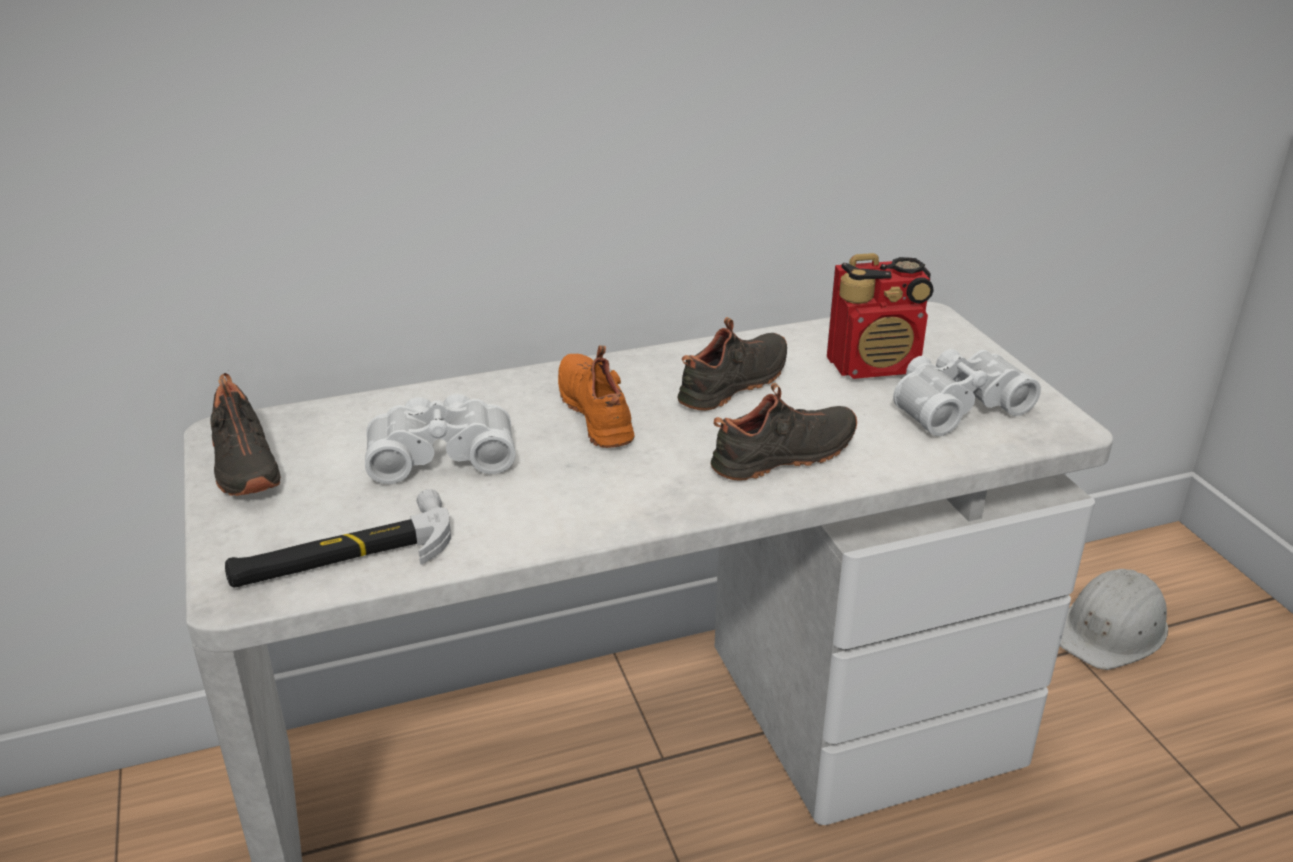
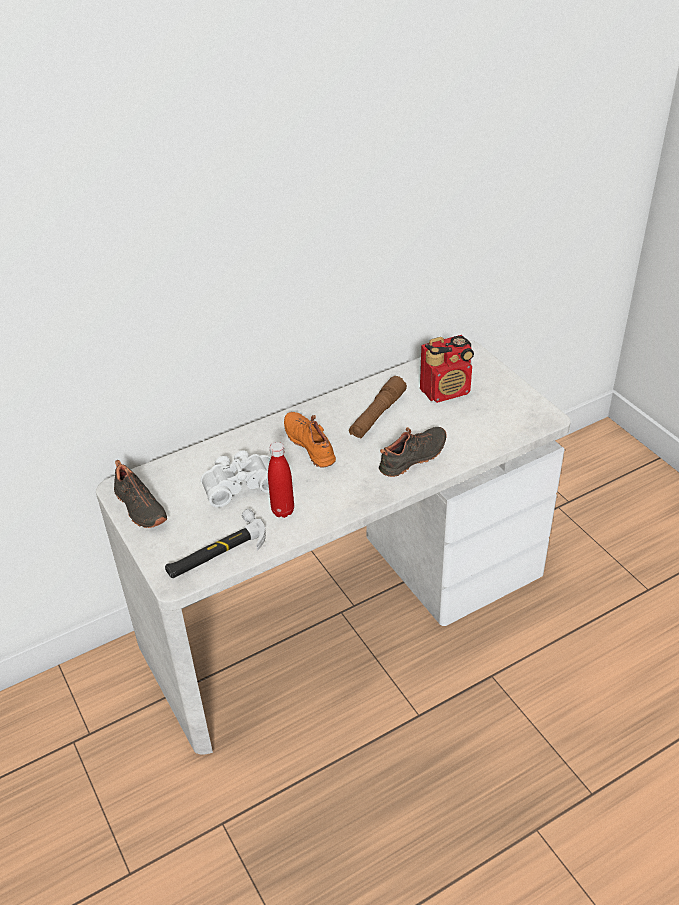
camera: 10 degrees left, 10 degrees up
black shoe [677,317,787,411] -> brown flashlight [349,376,407,439]
white binoculars [893,349,1041,436] -> none
white hard hat [1060,569,1168,670] -> none
none -> red bottle [268,442,294,518]

